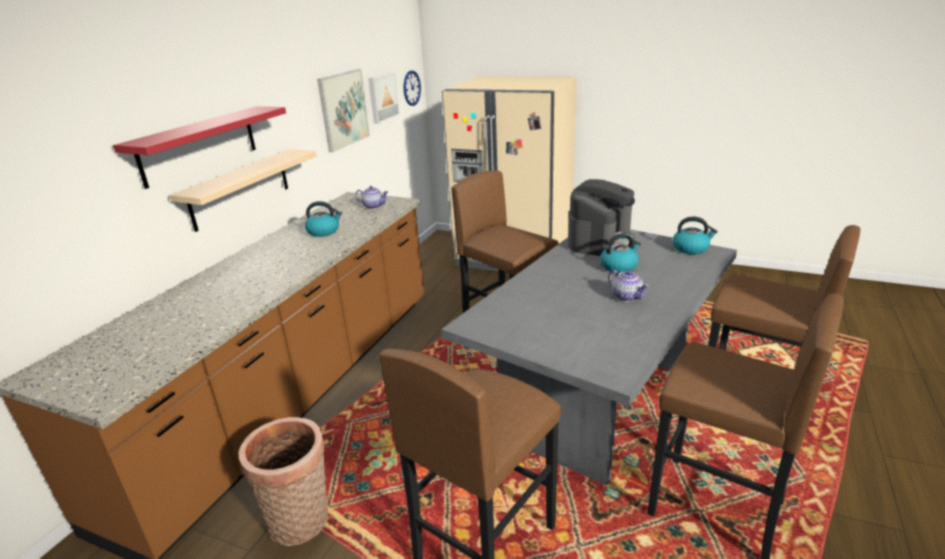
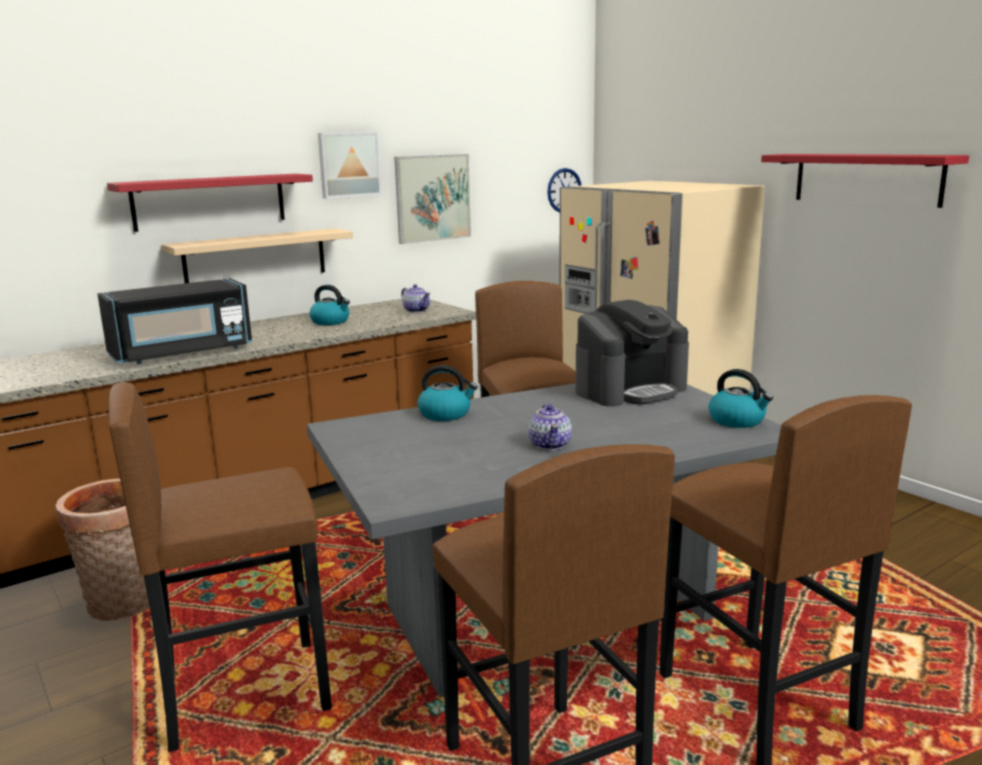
camera: 30 degrees right, 10 degrees down
picture [368,72,400,124] -> picture moved to [318,132,382,199]
kettle [600,233,641,273] -> kettle moved to [417,365,478,421]
none -> black microwave [97,278,252,364]
none -> red shelf [761,154,969,208]

